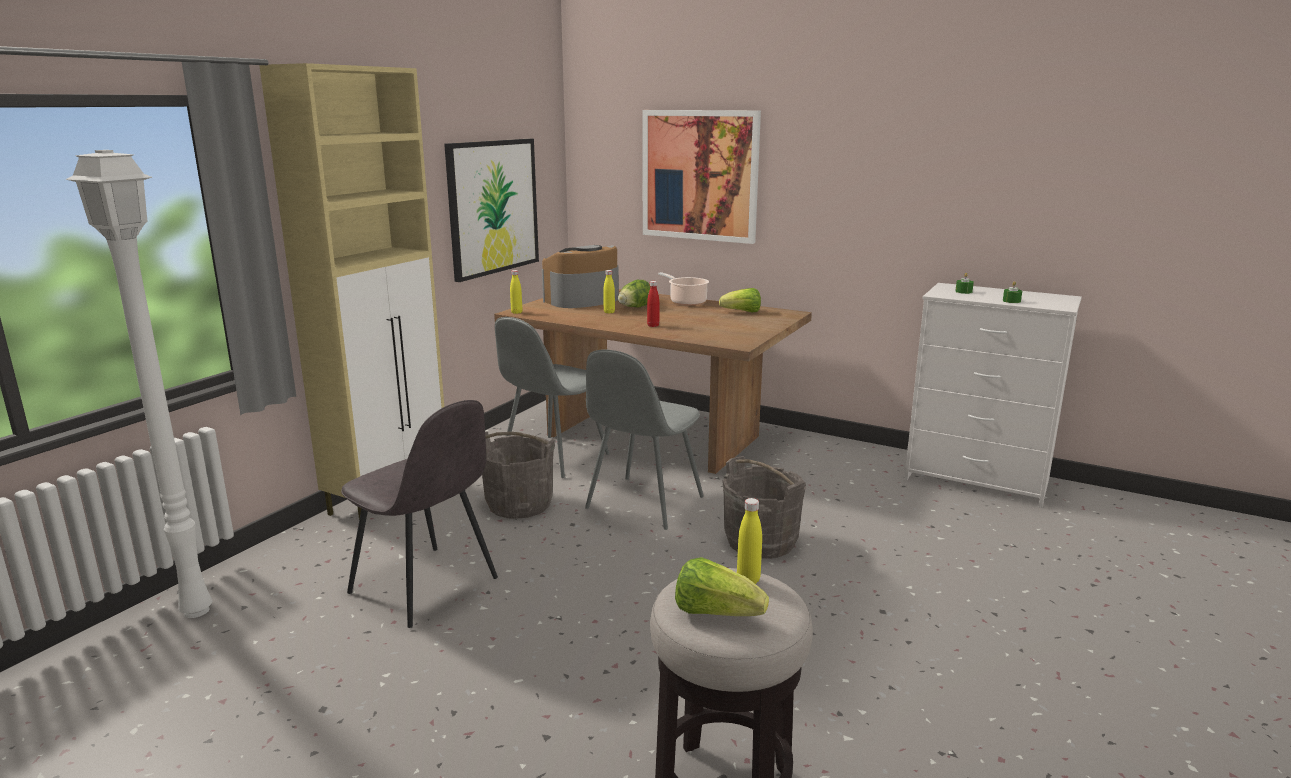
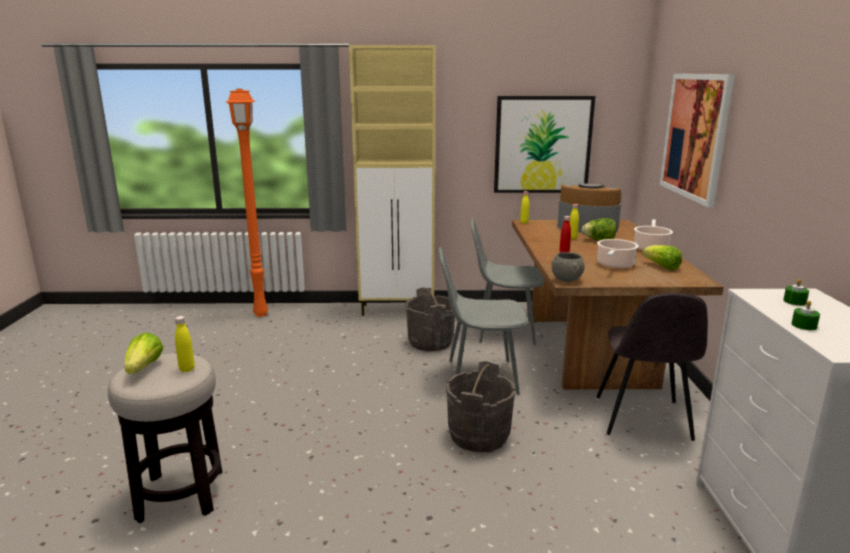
camera: 60 degrees right, 0 degrees up
white floor lamp [65,150,212,618] -> orange floor lamp [225,89,268,317]
grey chair [341,400,498,628] -> grey chair moved to [597,292,708,441]
none -> grey bowl [551,252,585,282]
none -> cooking pot [597,239,639,269]

